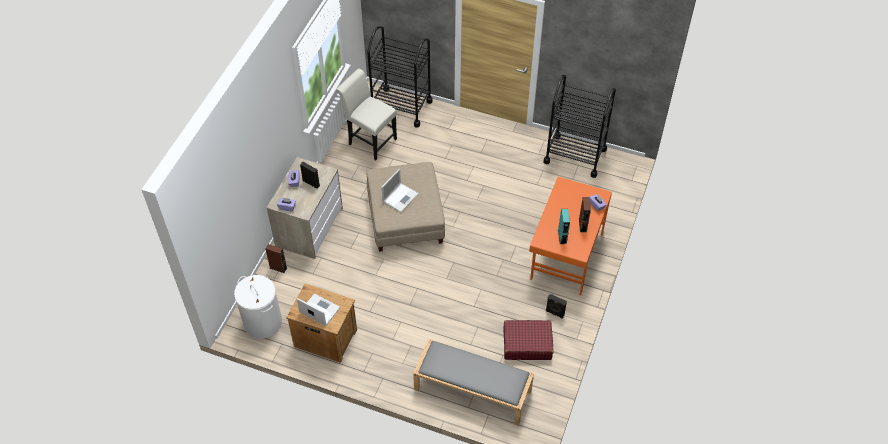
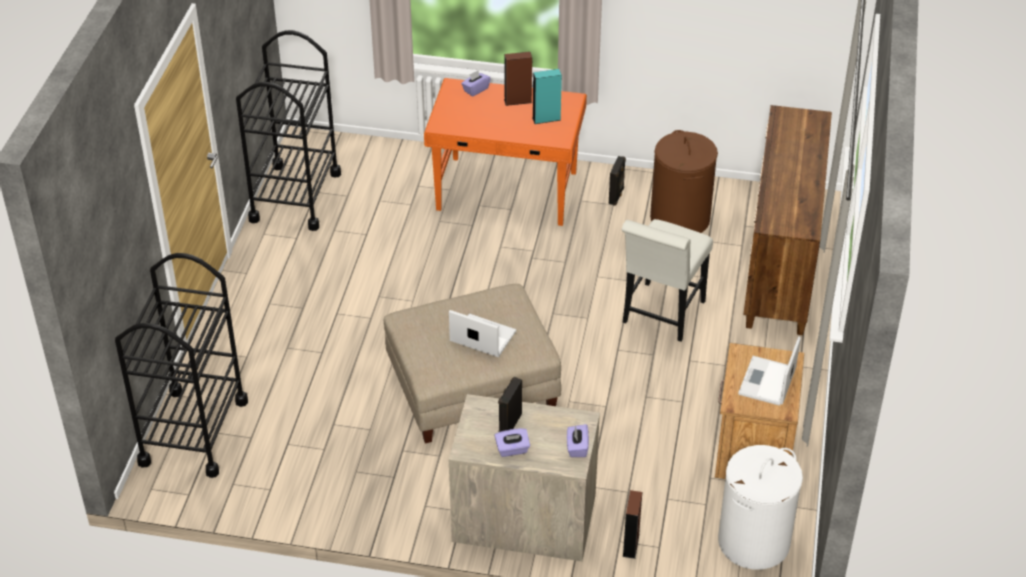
camera: 100 degrees left, 10 degrees down
white chair [336,68,397,160] -> white chair moved to [622,219,713,342]
grey bench [413,339,534,426] -> brown dresser [743,105,832,335]
red suitcase [503,320,553,360] -> brown laundry basket [650,130,718,233]

